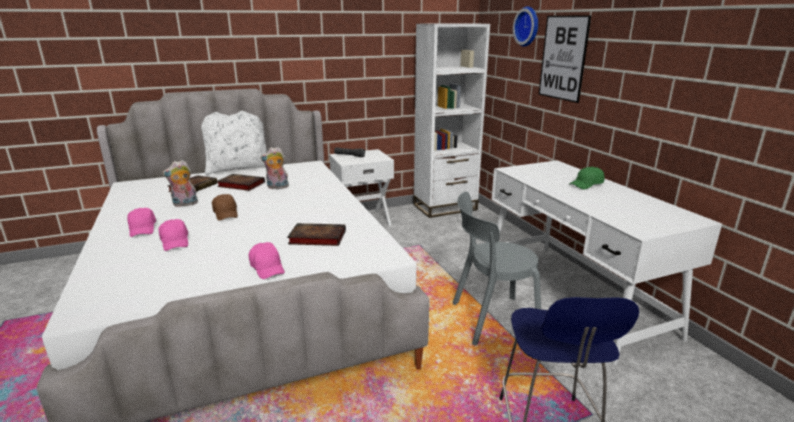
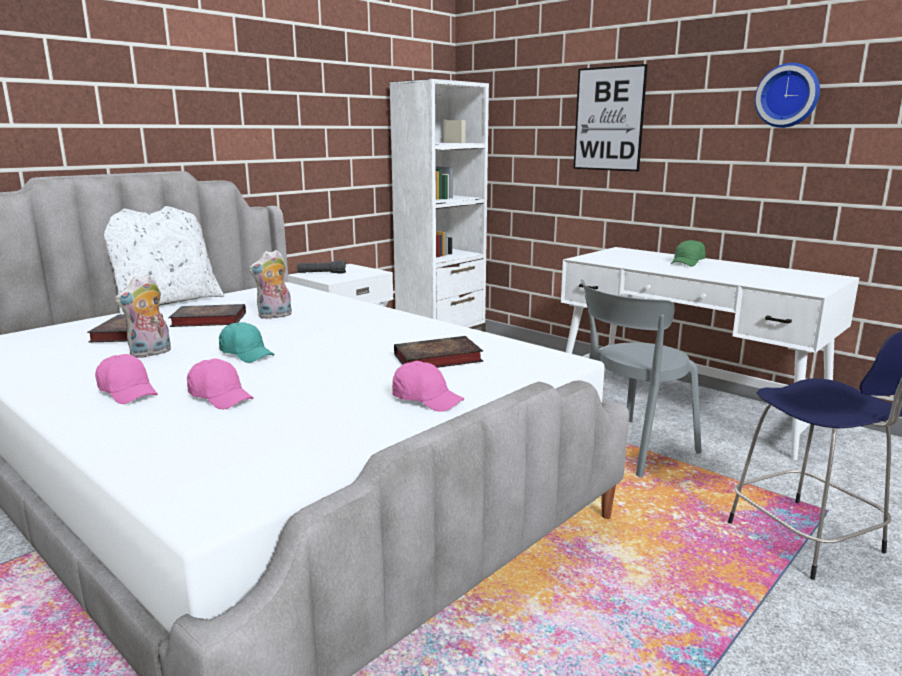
camera: 25 degrees left, 5 degrees down
brown cap [212,194,238,221] -> turquoise cap [219,322,275,363]
wall clock [513,6,538,47] -> wall clock moved to [755,63,820,128]

